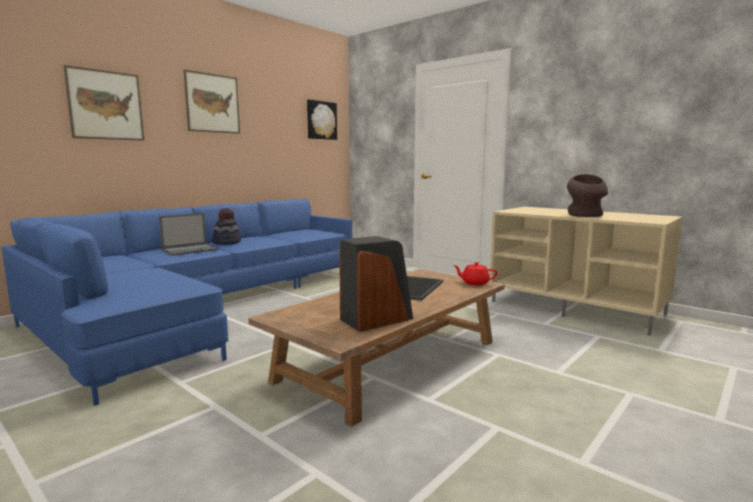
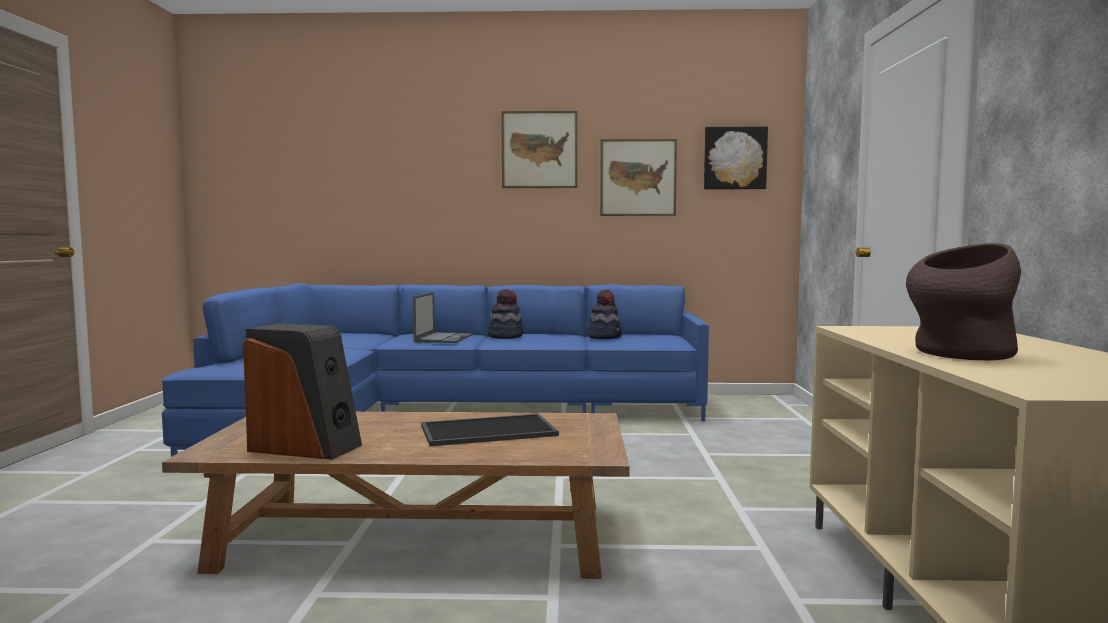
camera: 50 degrees right, 5 degrees down
picture [63,65,144,141] -> picture moved to [600,139,677,216]
laptop [159,213,218,256] -> laptop turned 90 degrees counterclockwise [413,292,472,343]
red teapot [453,262,497,285] -> none
none -> hat [587,289,622,339]

